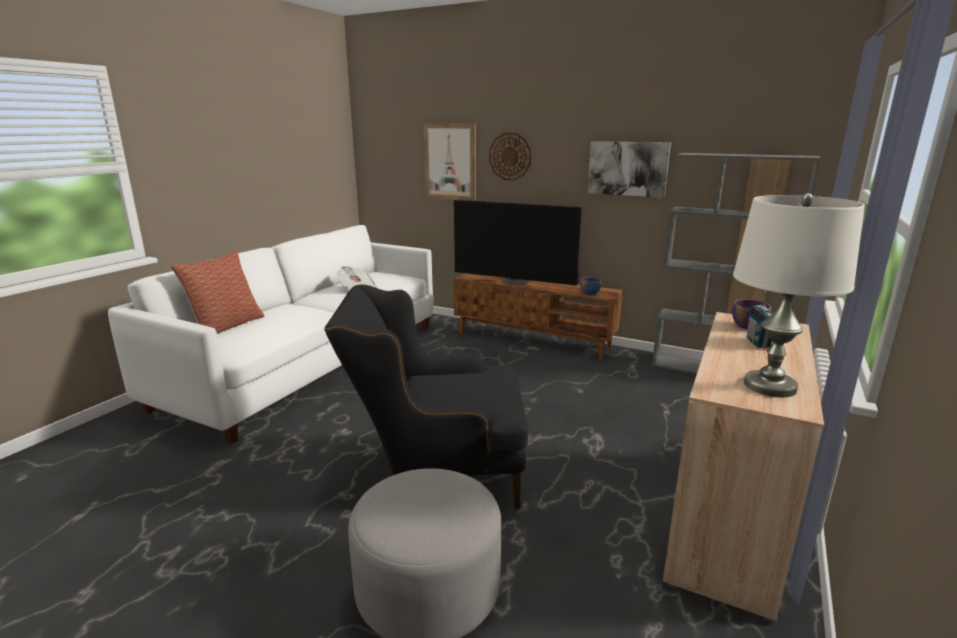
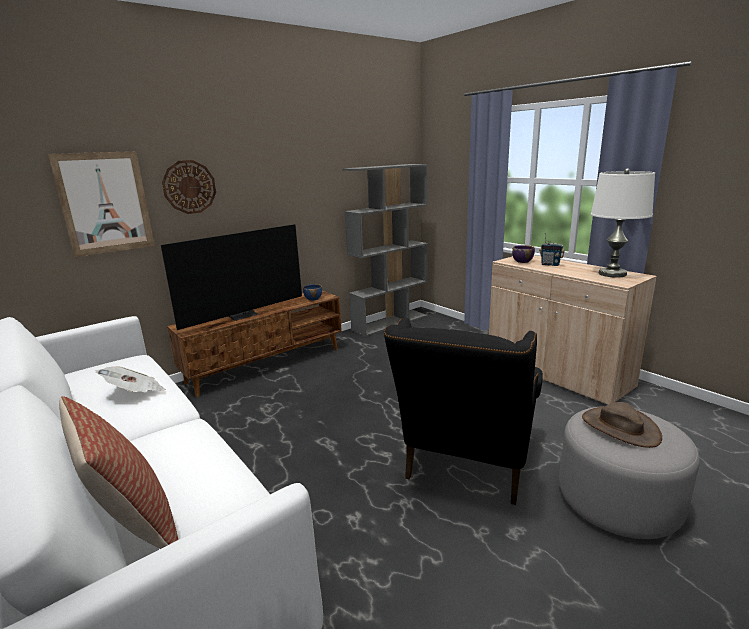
camera: 65 degrees left, 0 degrees up
picture [588,141,671,197] -> none
none -> brown hat [582,402,662,448]

